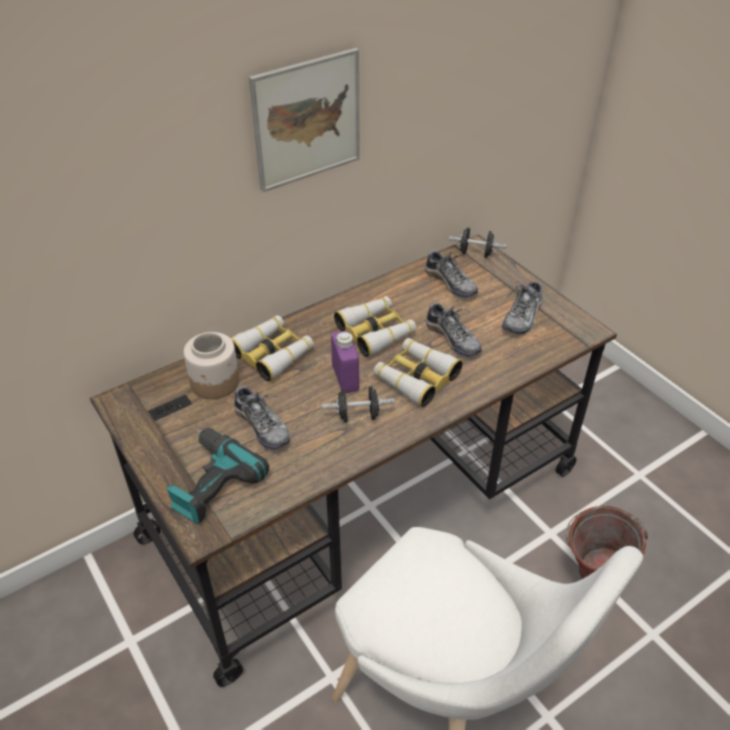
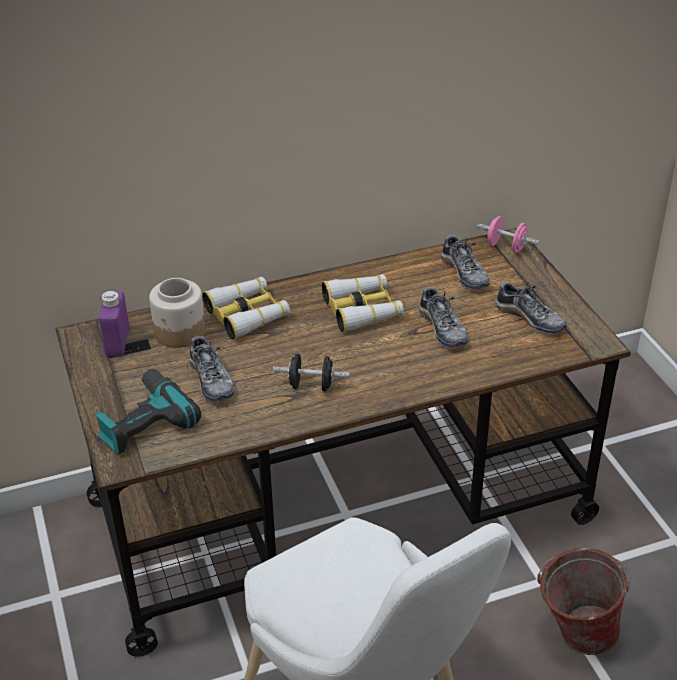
camera: 15 degrees right, 5 degrees down
picture [249,48,360,192] -> none
purple bottle [331,330,359,393] -> purple bottle moved to [99,291,130,357]
binoculars [373,338,462,407] -> none
black dumbbell [448,227,507,258] -> pink dumbbell [477,216,540,253]
shoe [502,279,544,335] -> shoe turned 90 degrees counterclockwise [495,280,567,335]

